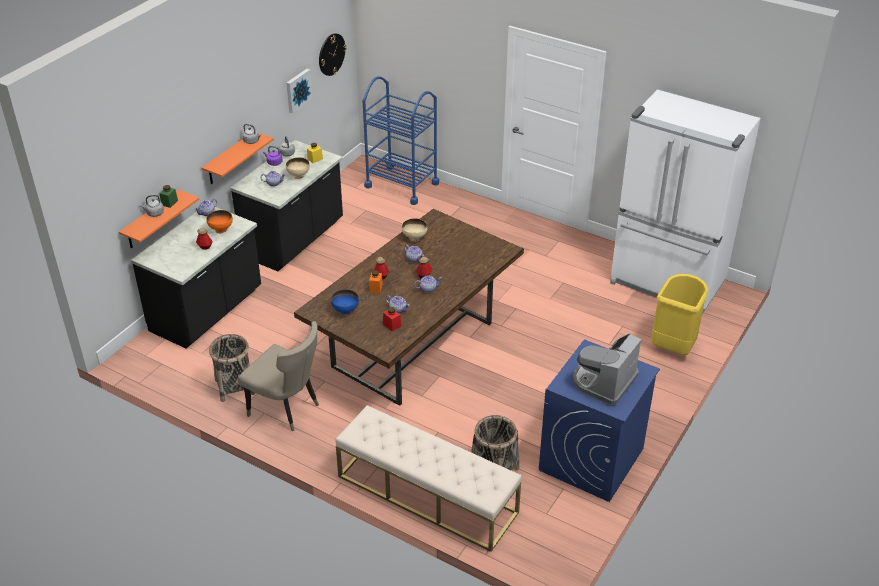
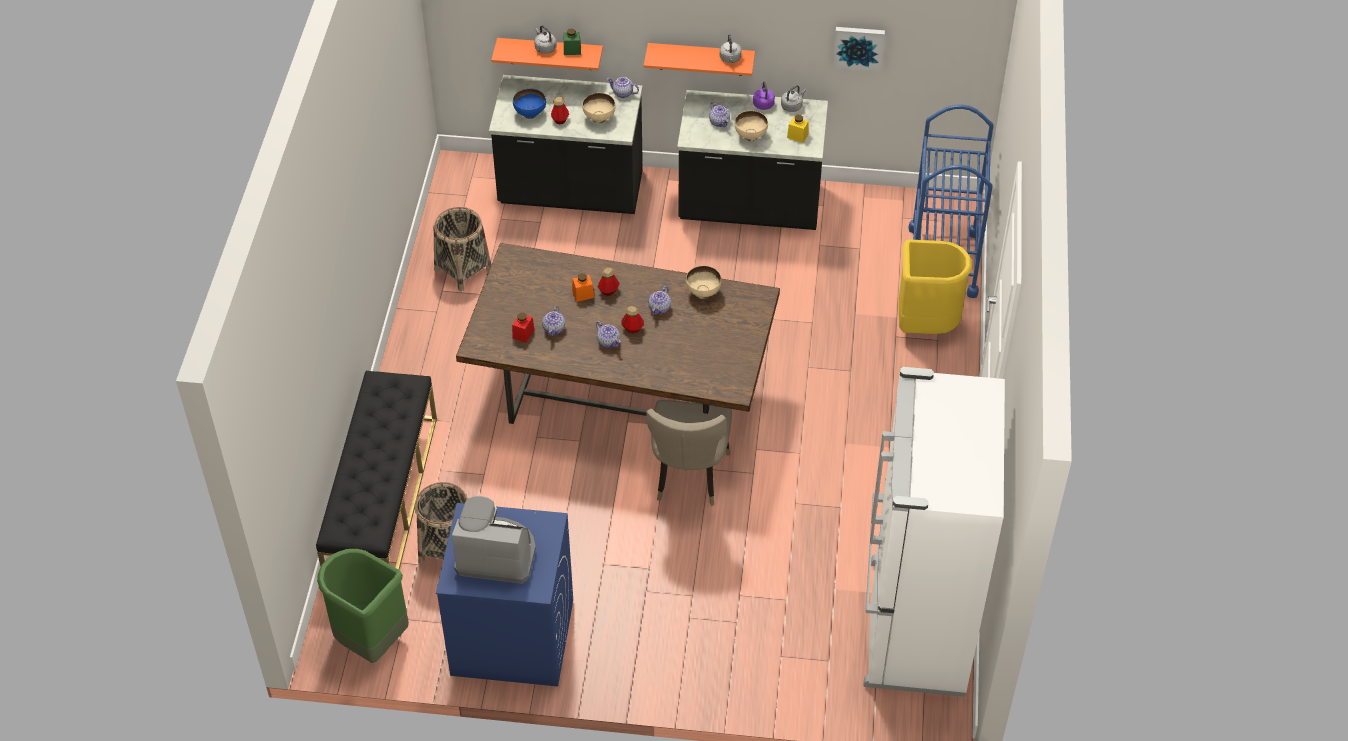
camera: 65 degrees right, 10 degrees up
orange bowl [206,210,233,233] -> beige bowl [582,93,616,124]
beige chair [238,321,319,431] -> beige chair moved to [646,400,732,506]
wall clock [319,33,347,76] -> none
blue bowl [331,289,359,315] -> blue bowl moved to [513,88,546,119]
beige bench [335,405,522,552] -> black bench [316,371,437,570]
yellow trash can [651,274,708,355] -> yellow trash can moved to [899,239,972,334]
none -> green trash can [317,549,409,663]

